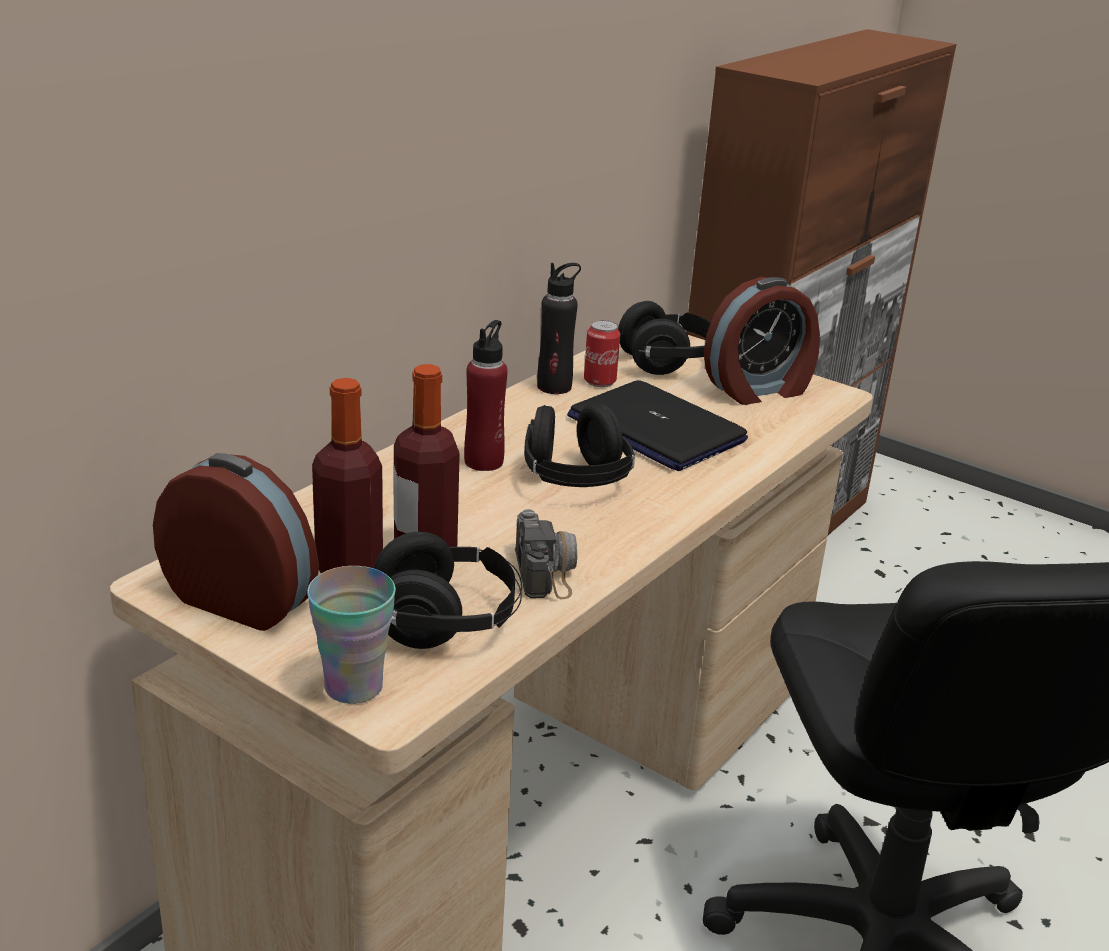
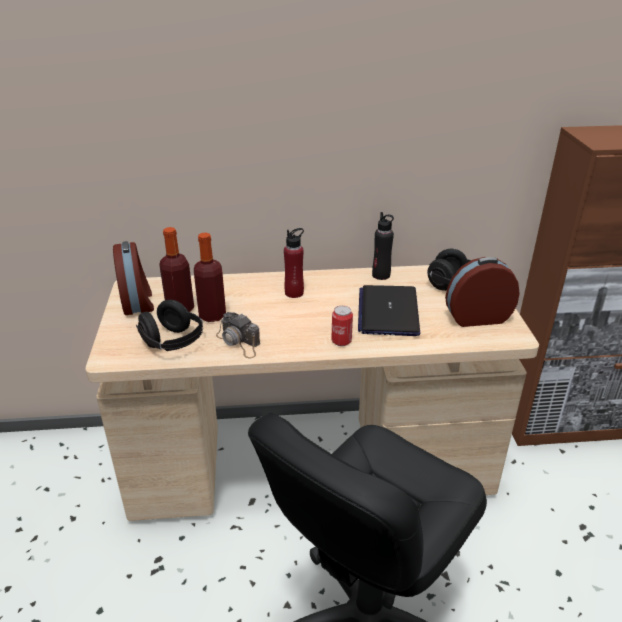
camera: 50 degrees right, 5 degrees up
cup [307,566,396,704] -> none
camera [515,509,577,599] -> camera turned 90 degrees clockwise [216,312,260,359]
black headphones [524,403,635,487] -> none
can [584,320,620,387] -> can moved to [332,306,353,346]
alarm clock [704,277,820,405] -> alarm clock turned 150 degrees clockwise [445,257,520,327]

